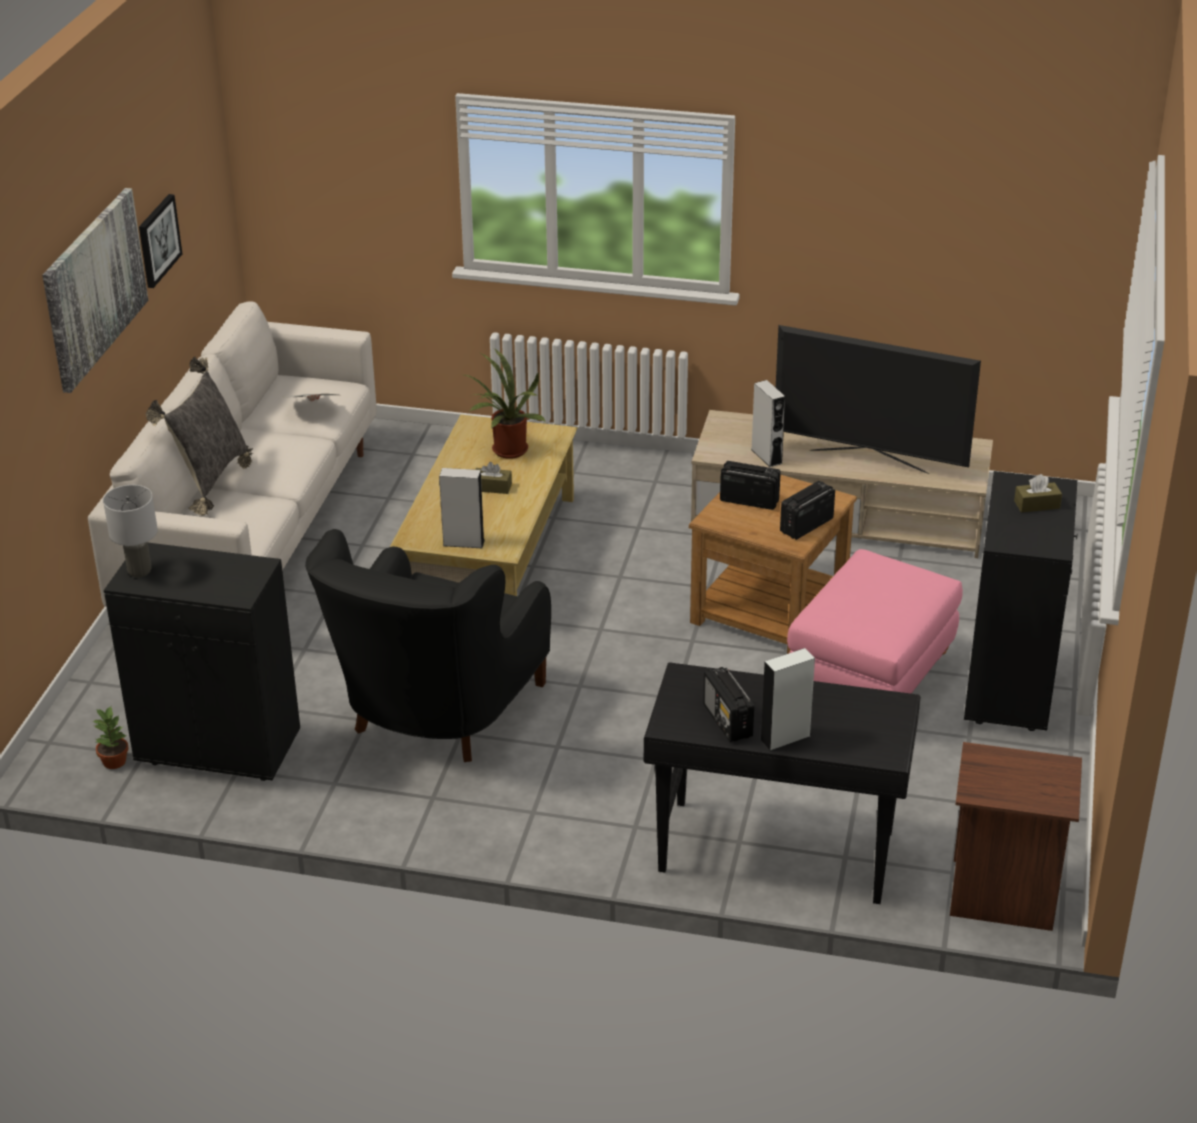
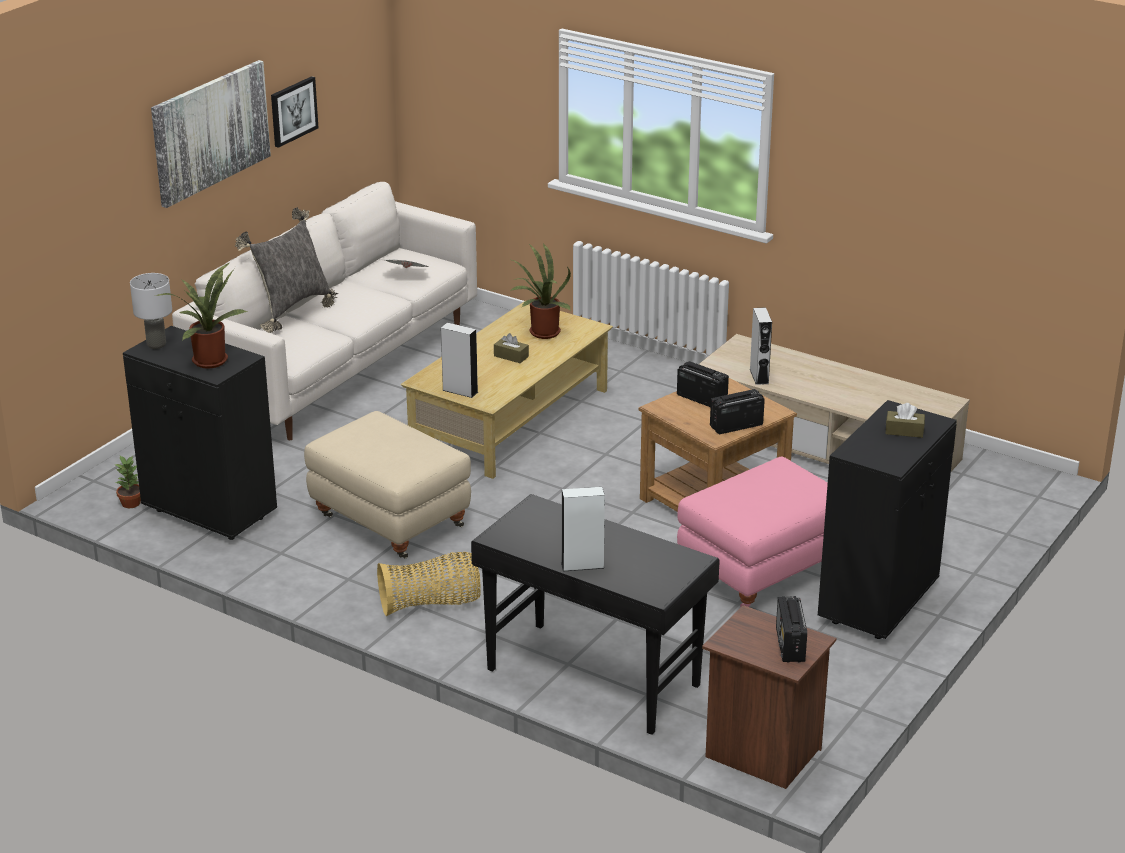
camera: 20 degrees right, 5 degrees down
black armchair [305,529,551,762] -> beige ottoman [304,411,471,559]
radio [703,667,754,742] -> radio moved to [776,596,807,663]
television [776,325,981,474] -> none
none -> potted plant [156,263,247,368]
none -> basket [377,552,481,616]

